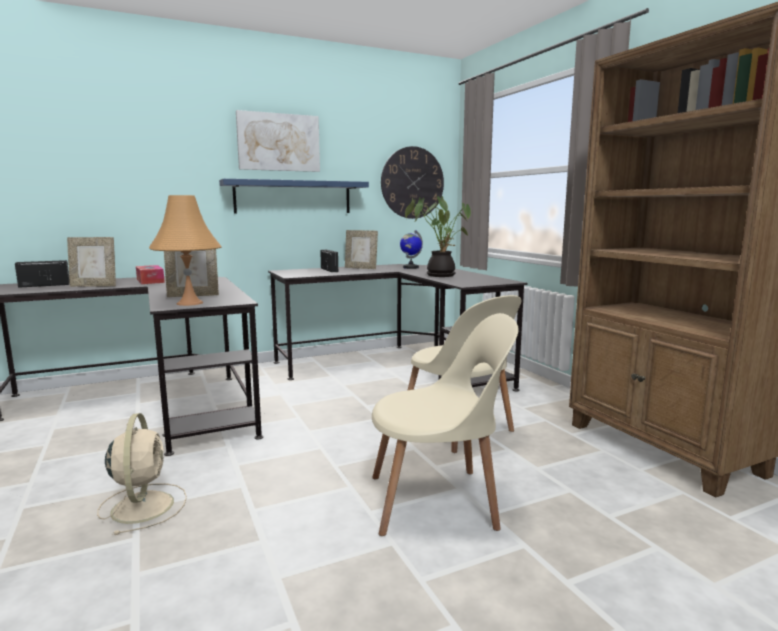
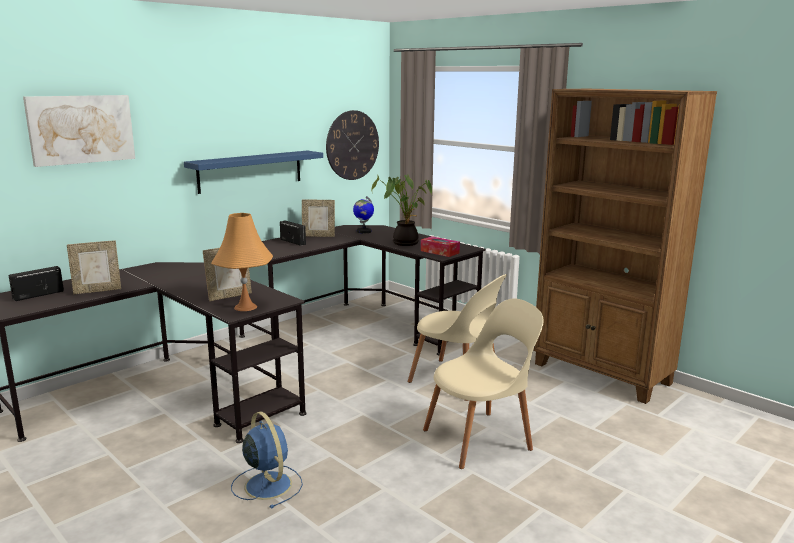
camera: 20 degrees left, 5 degrees up
beige fan [97,413,187,535] -> blue fan [231,412,303,509]
tissue box [136,265,165,284] -> tissue box moved to [421,236,460,257]
picture [236,110,320,172] -> picture moved to [23,95,135,167]

